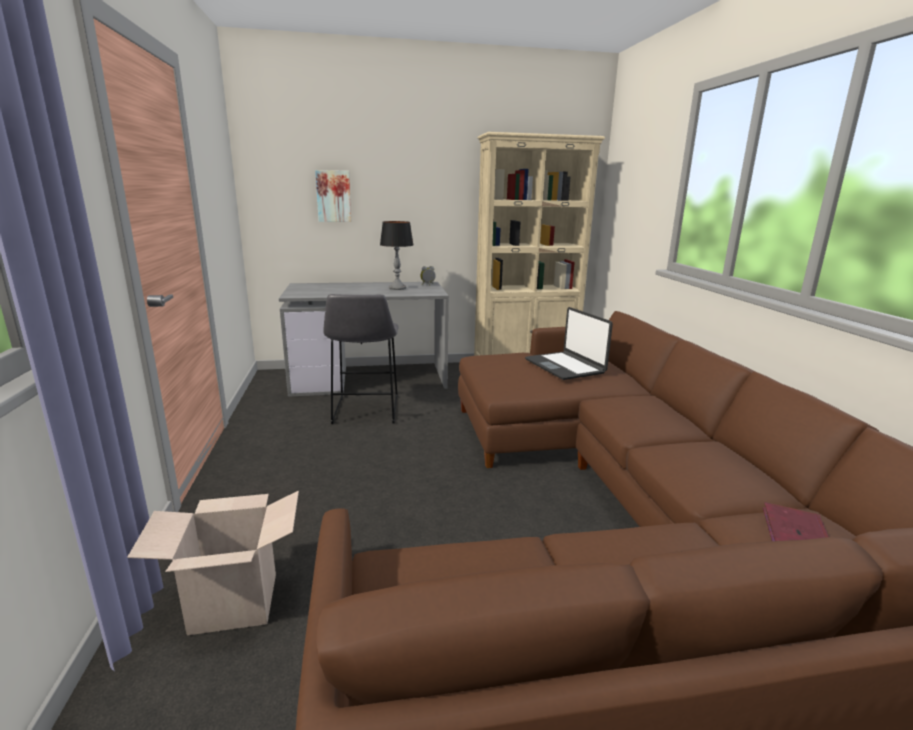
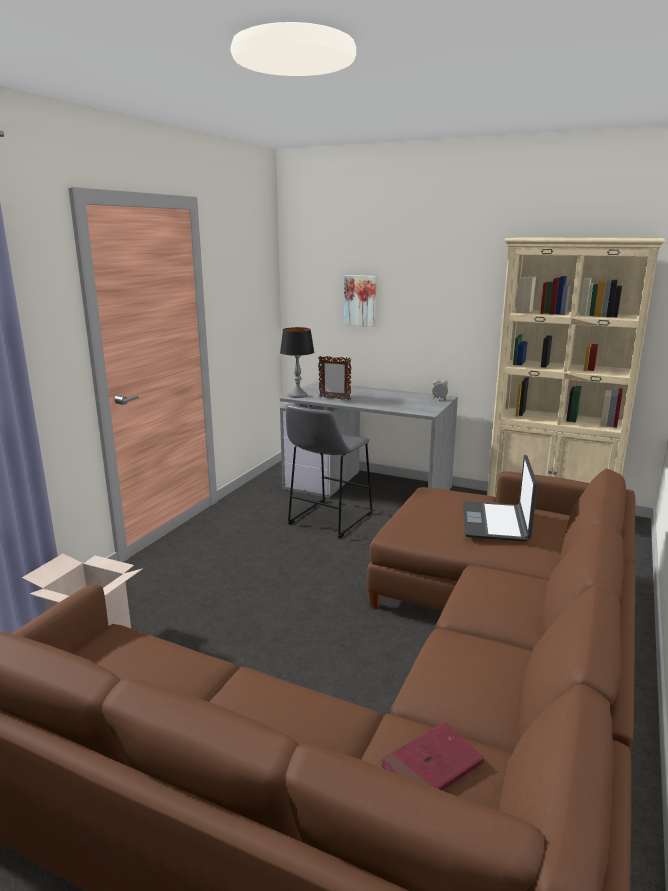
camera: 35 degrees right, 0 degrees up
table lamp [380,221,413,290] -> table lamp moved to [280,327,314,398]
none -> picture frame [318,356,352,400]

